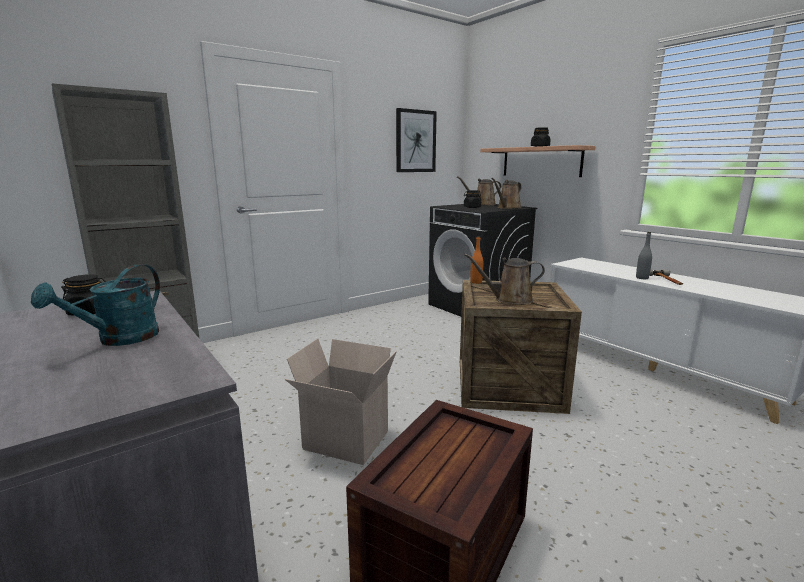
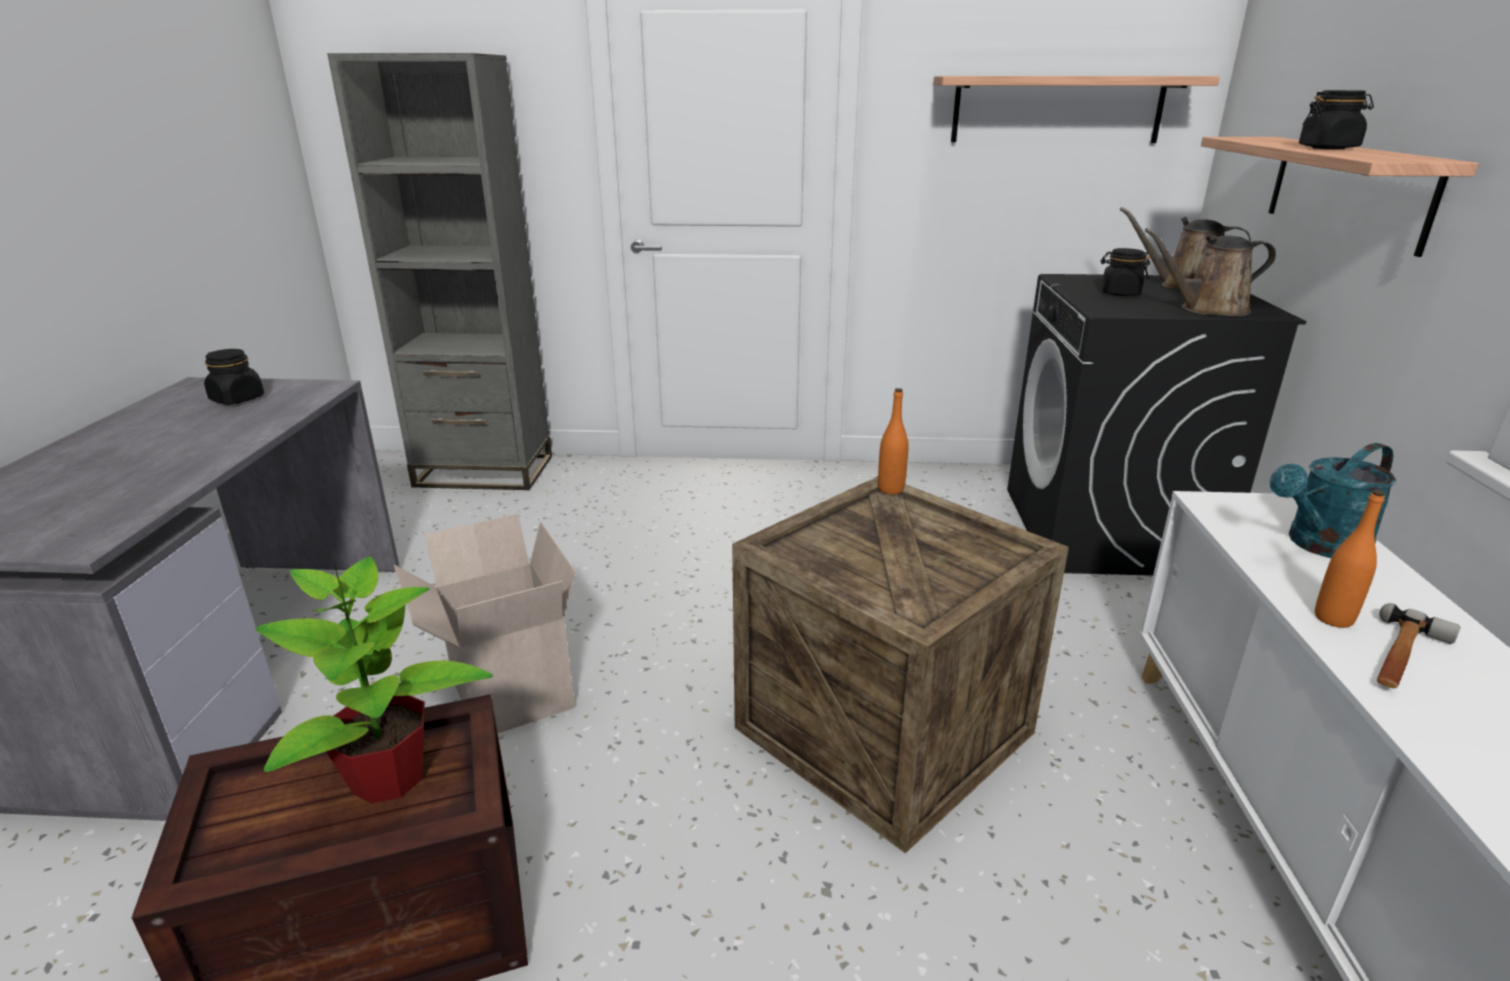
camera: 40 degrees right, 10 degrees up
turquoise watering can [31,264,160,346] -> turquoise watering can moved to [1270,443,1396,558]
picture [396,108,437,172] -> shelf [933,76,1220,143]
brown watering can [464,254,545,305] -> none
grey bottle [636,232,652,279] -> orange bottle [1315,490,1385,628]
none -> potted plant [256,557,493,804]

